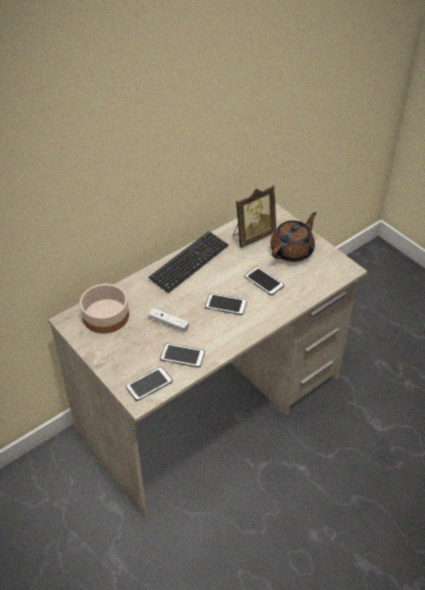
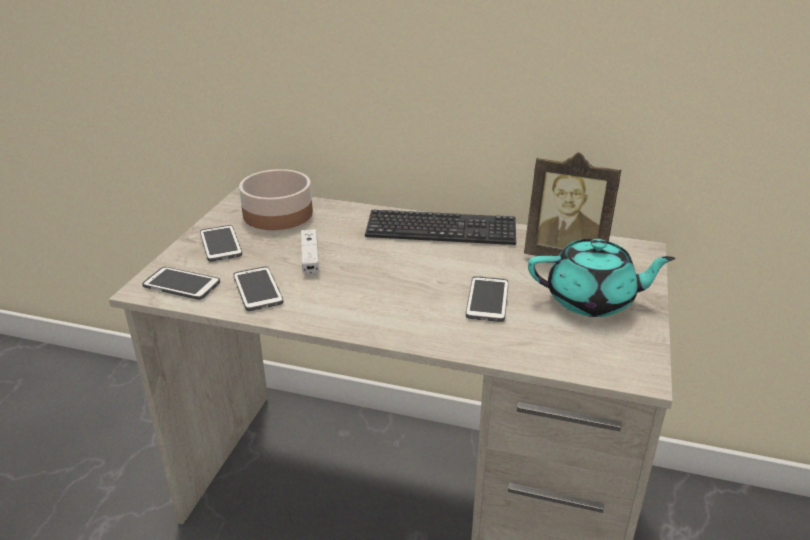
camera: 55 degrees right, 15 degrees down
phone [205,293,247,315] -> phone moved to [200,225,242,262]
brown teapot [270,212,317,262] -> turquoise teapot [528,239,676,317]

